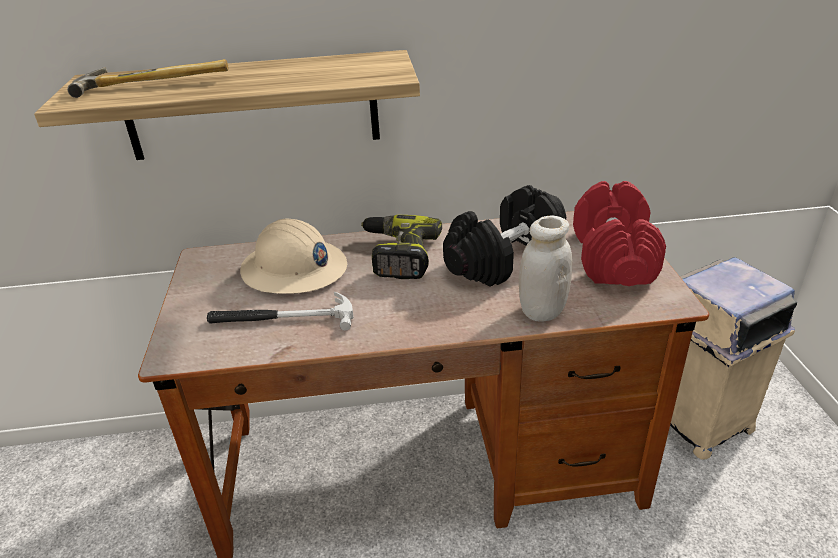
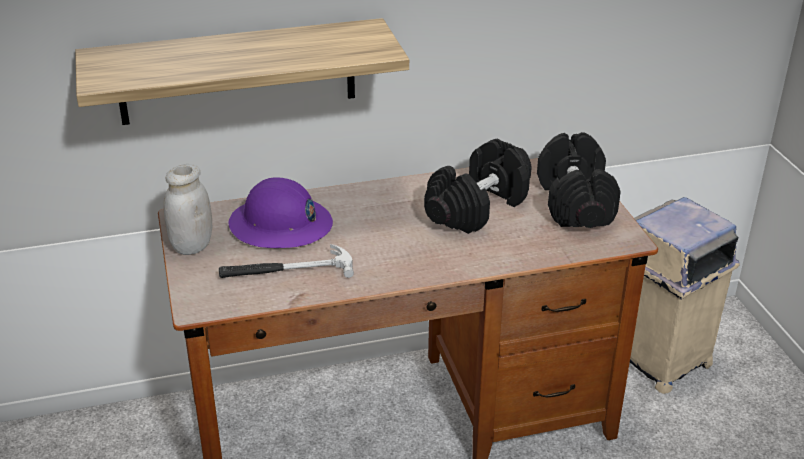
camera: 10 degrees left, 0 degrees up
hammer [67,59,229,98] -> none
beige hard hat [240,219,347,294] -> purple hard hat [228,177,333,248]
power drill [361,215,442,279] -> none
white jar [519,216,572,322] -> white jar moved to [164,164,212,255]
red dumbbell [573,181,666,286] -> black dumbbell [537,132,621,228]

